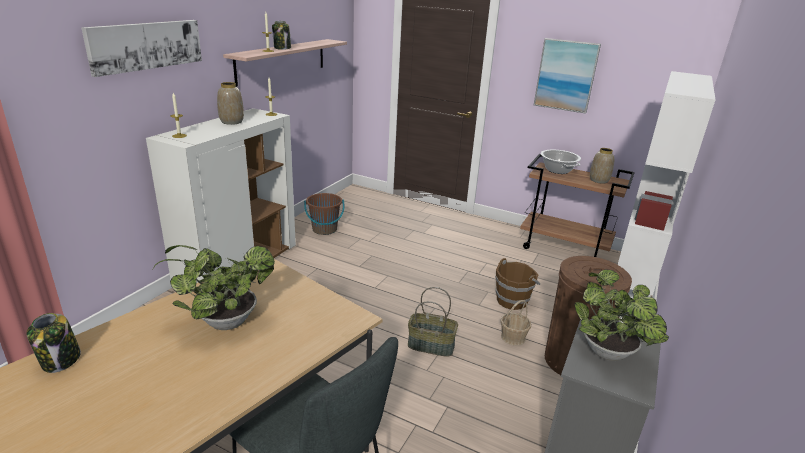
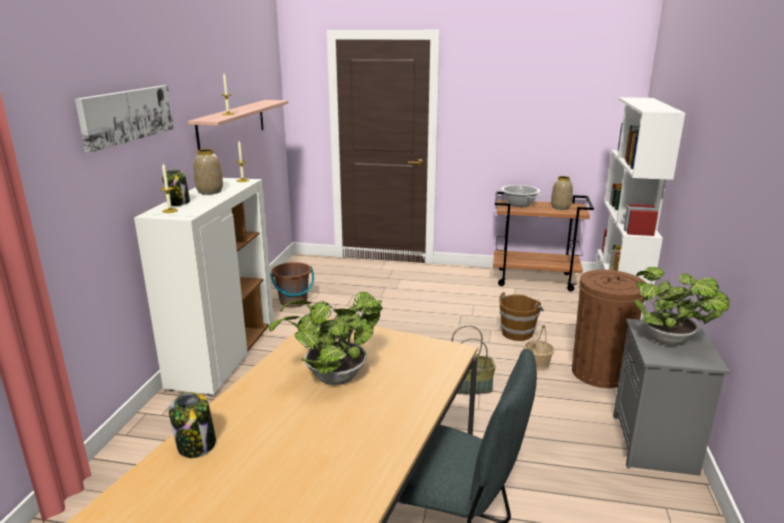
camera: 15 degrees left, 5 degrees down
jar [272,21,291,50] -> jar moved to [162,169,190,206]
picture [534,38,601,114] -> none

